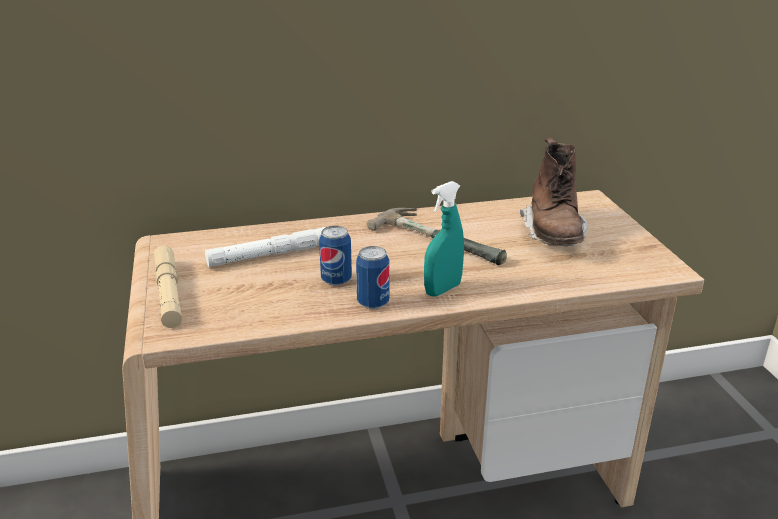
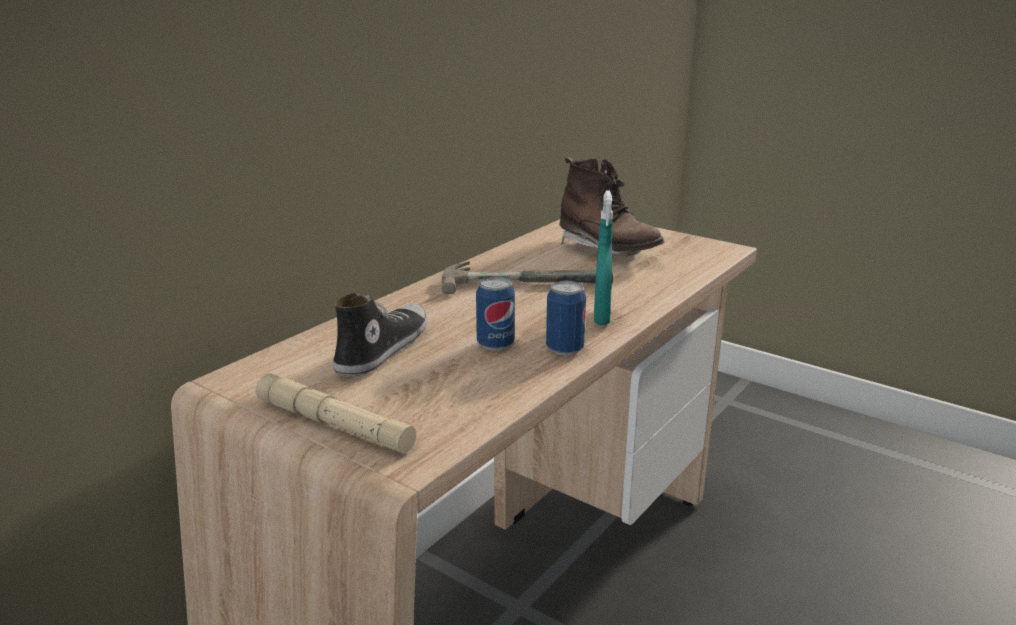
camera: 40 degrees left, 5 degrees down
white flashlight [205,227,325,267] -> shoe [333,293,427,376]

